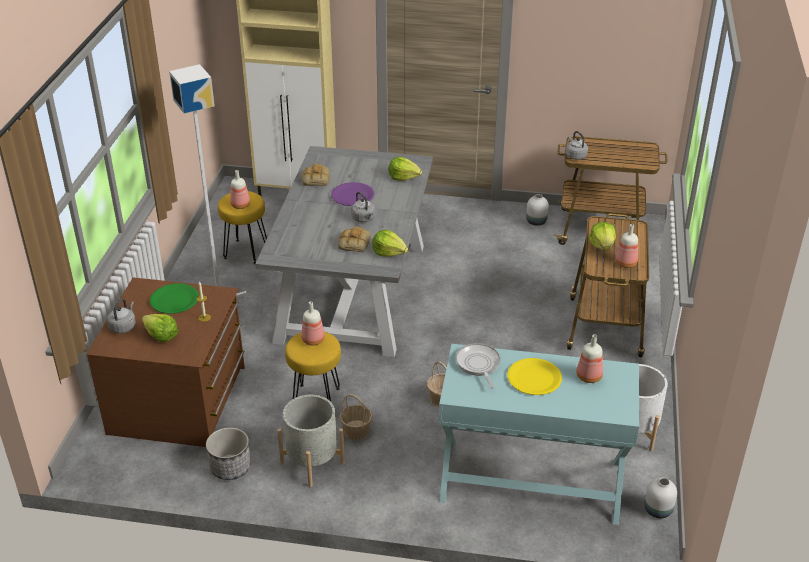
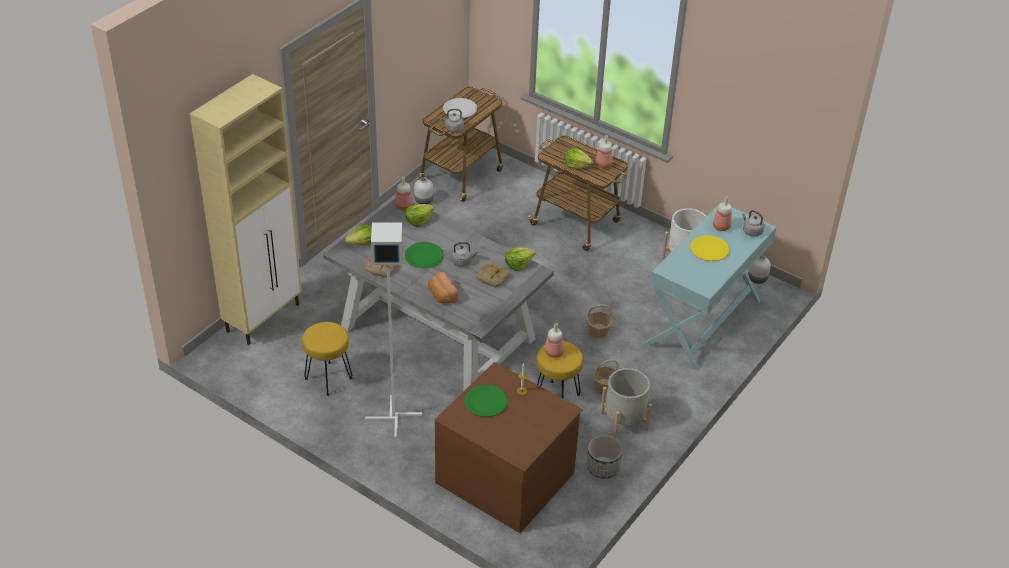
camera: 65 degrees left, 5 degrees up
grey kettle [107,299,136,333] -> grey kettle moved to [742,210,764,236]
lettuce [142,314,178,342] -> lettuce moved to [344,225,372,246]
bottle [230,170,250,209] -> bottle moved to [395,176,413,210]
purple plate [331,182,374,206] -> green plate [404,242,444,268]
frying pan [456,343,501,388] -> none
none -> bread [428,272,458,303]
none -> white plate [443,98,477,118]

